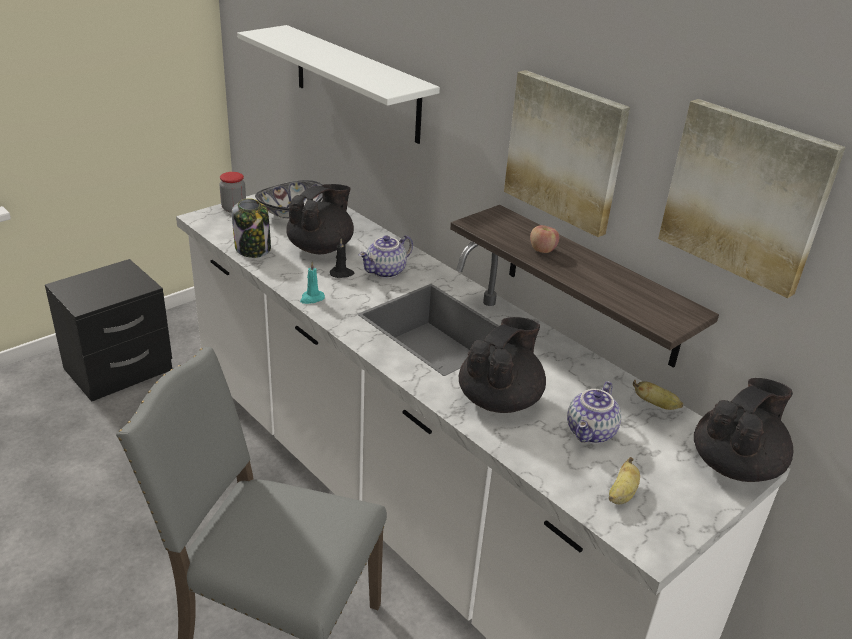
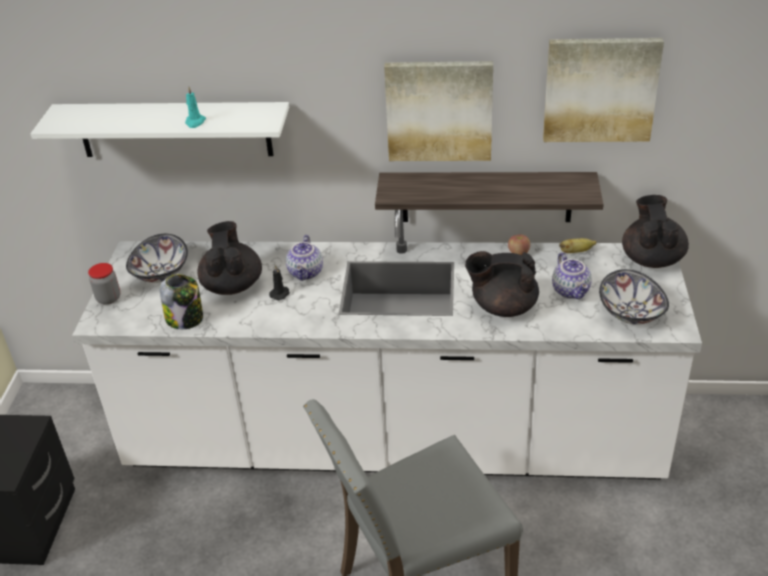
camera: 40 degrees left, 5 degrees up
turquoise candle [300,262,325,304] -> turquoise candle moved to [185,87,206,128]
black teapot [459,317,546,413] -> black teapot turned 75 degrees counterclockwise [465,251,539,317]
apple [530,225,559,253] -> apple moved to [508,235,530,255]
banana [609,457,640,504] -> bowl [599,269,669,325]

